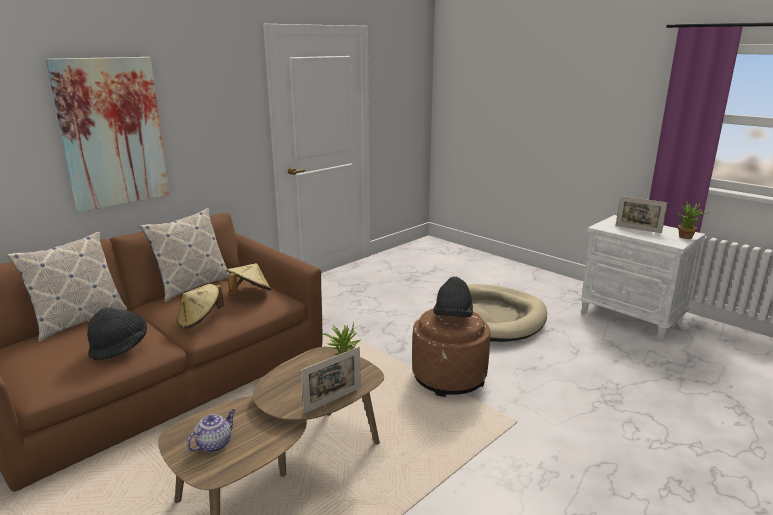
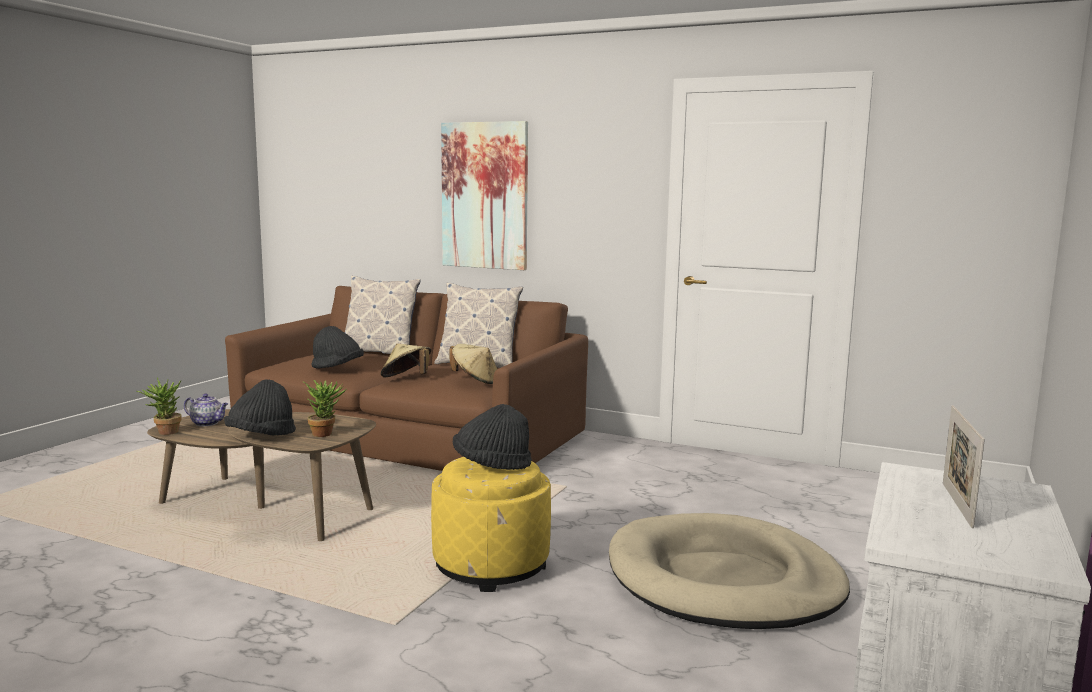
camera: 70 degrees right, 10 degrees down
picture frame [301,347,361,414] -> black hat [224,379,296,436]
brown ottoman [412,309,490,397] -> yellow ottoman [431,457,551,592]
potted plant [676,202,709,239] -> potted plant moved to [137,377,182,435]

